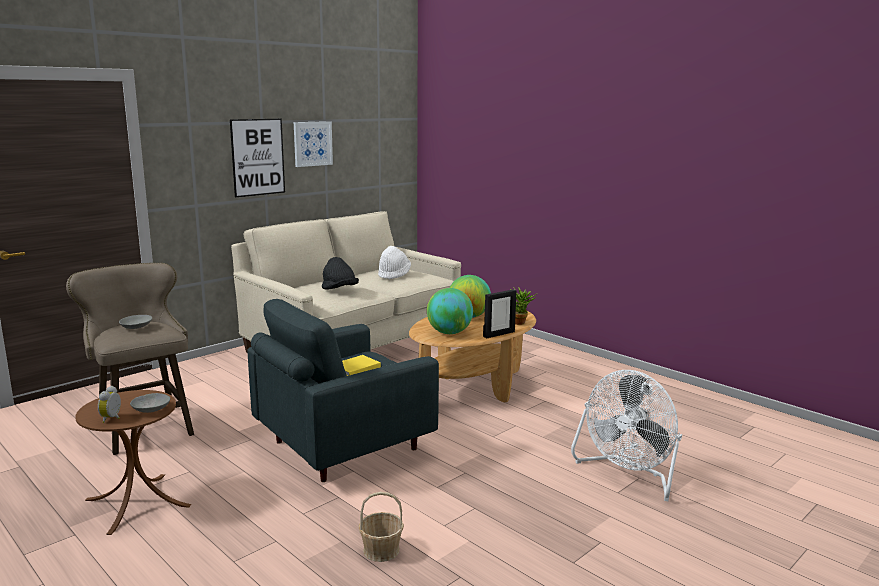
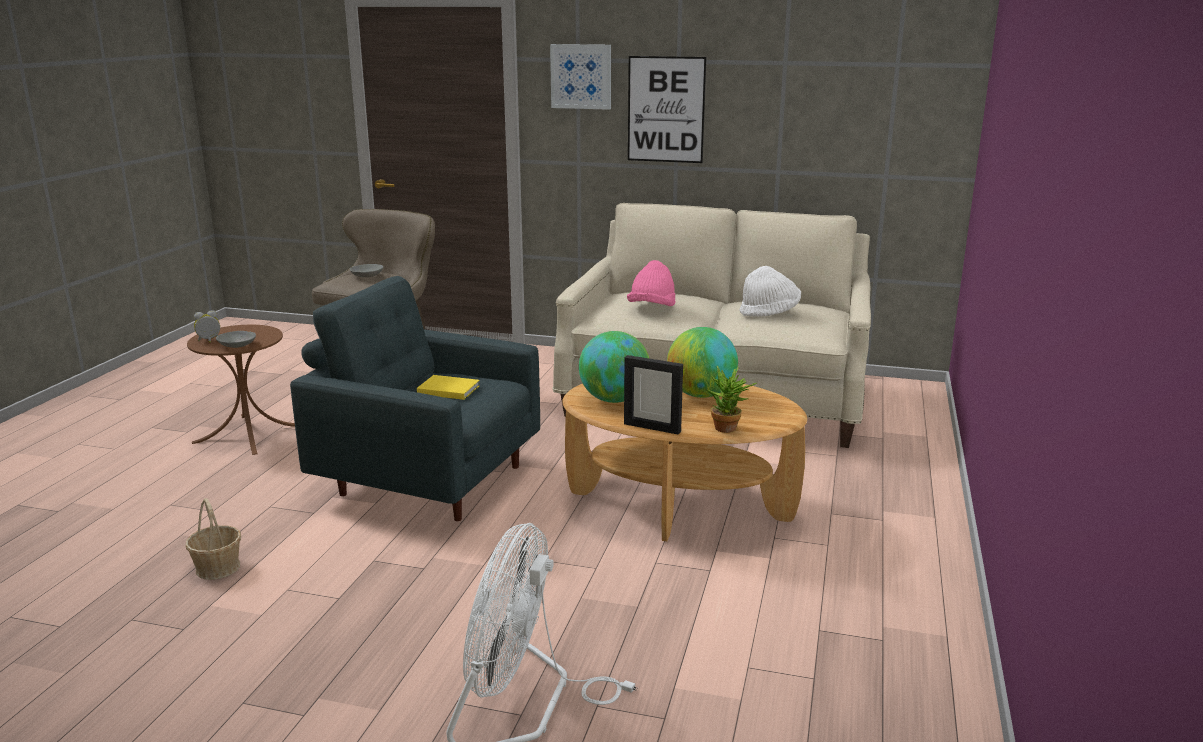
camera: 60 degrees right, 5 degrees up
picture [294,121,333,167] -> picture moved to [550,44,611,110]
black hat [322,257,359,290] -> pink hat [627,260,675,306]

